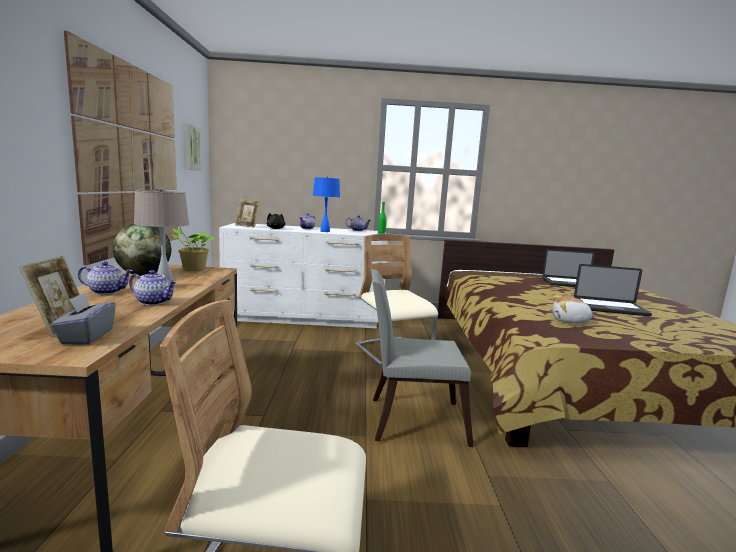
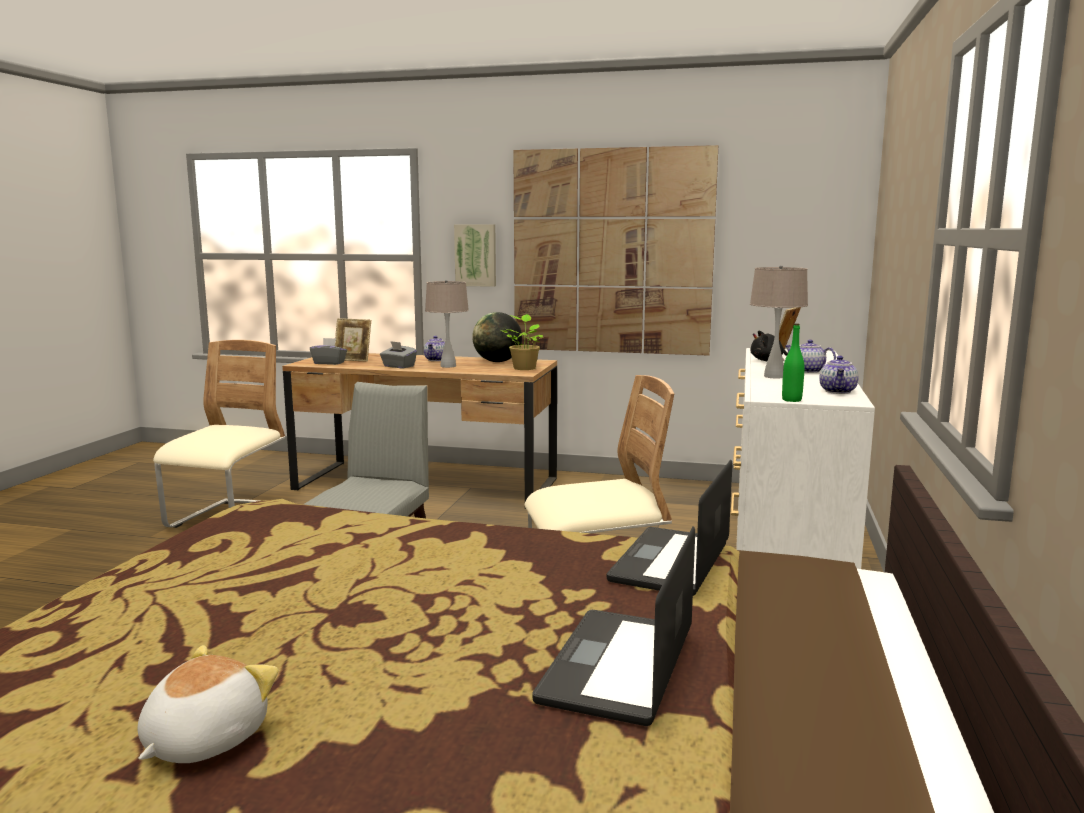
camera: 105 degrees right, 0 degrees up
teapot [129,270,177,305] -> grey tissue box [380,341,417,368]
picture [185,124,202,171] -> picture moved to [454,224,496,287]
blue table lamp [313,177,340,232] -> beige table lamp [750,265,808,379]
plush toy [552,295,596,324] -> plush toy moved to [137,645,278,763]
laptop [574,264,652,316] -> laptop moved to [607,460,733,596]

